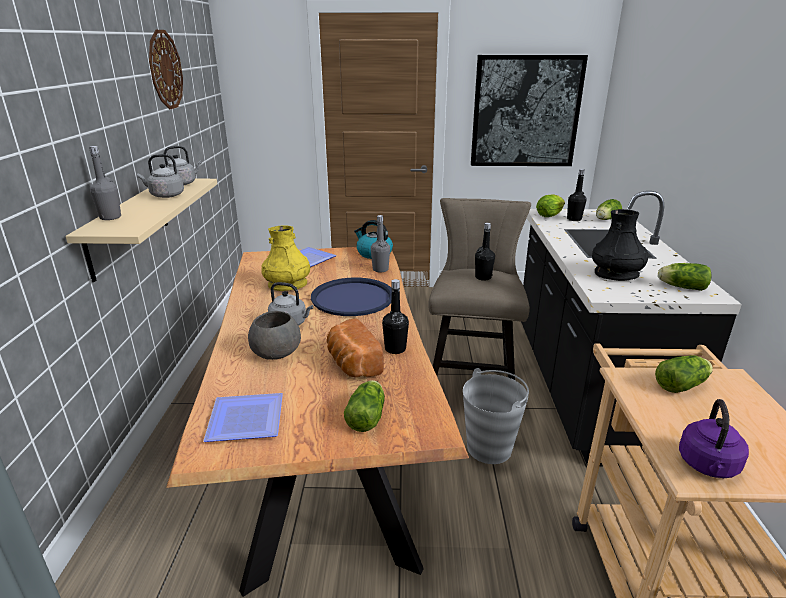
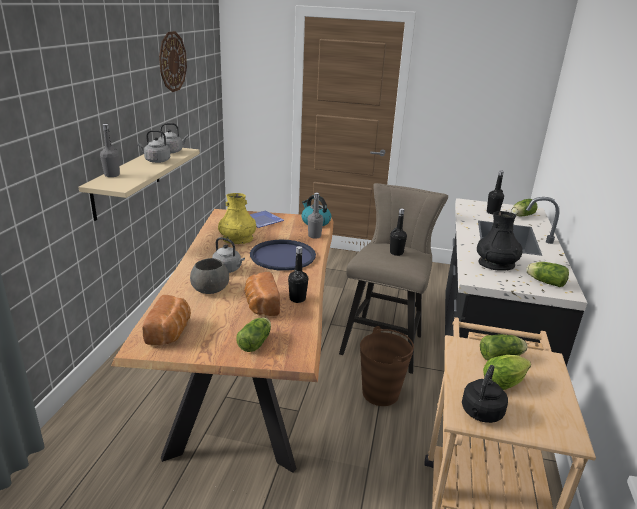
camera: 10 degrees right, 0 degrees up
plate [203,393,283,442] -> bread [143,295,191,345]
grey bucket [463,368,529,464] -> brown bucket [360,326,414,406]
picture [471,55,588,166] -> none
lettuce [536,194,565,217] -> lettuce moved to [483,355,531,390]
purple kettle [679,399,749,478] -> black kettle [462,365,508,423]

